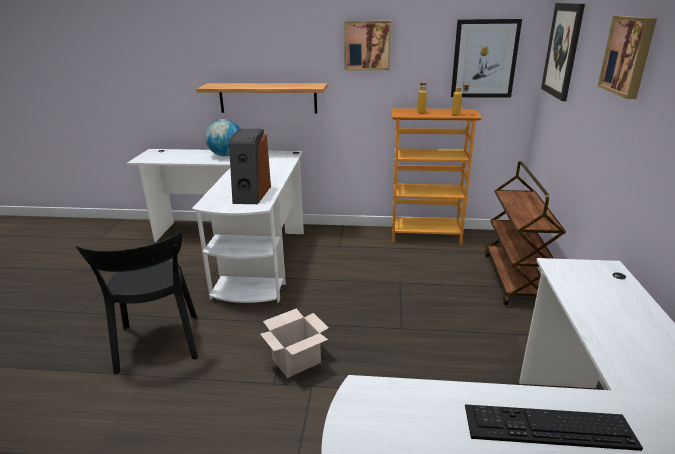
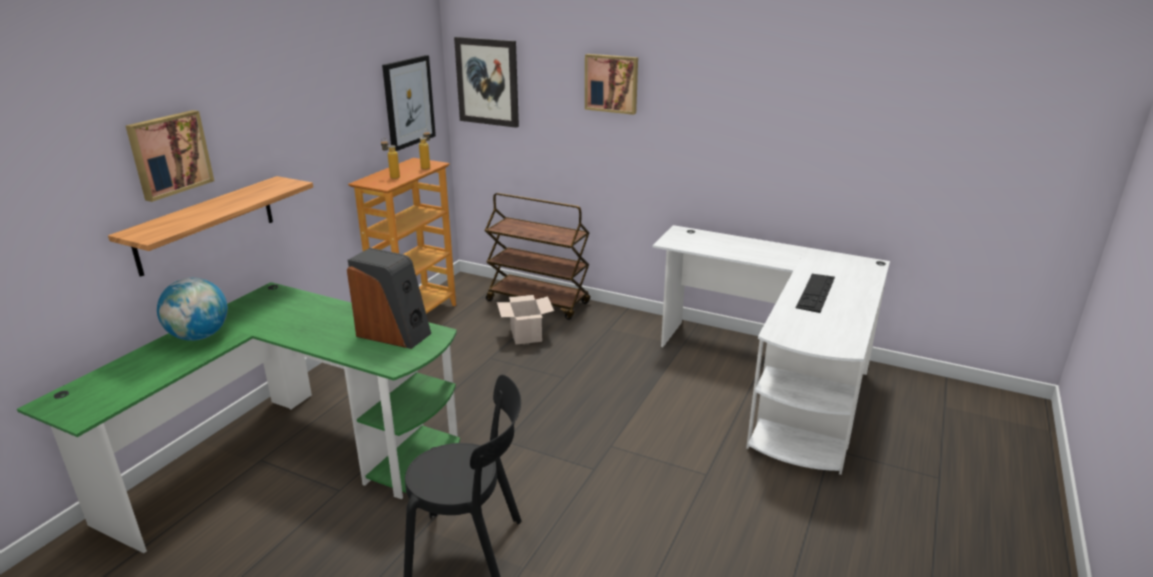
camera: 70 degrees left, 0 degrees up
white desk [127,149,304,303] -> green desk [17,282,460,553]
cardboard box [260,308,329,378] -> cardboard box moved to [497,295,554,345]
picture [344,21,391,70] -> picture moved to [126,110,214,202]

